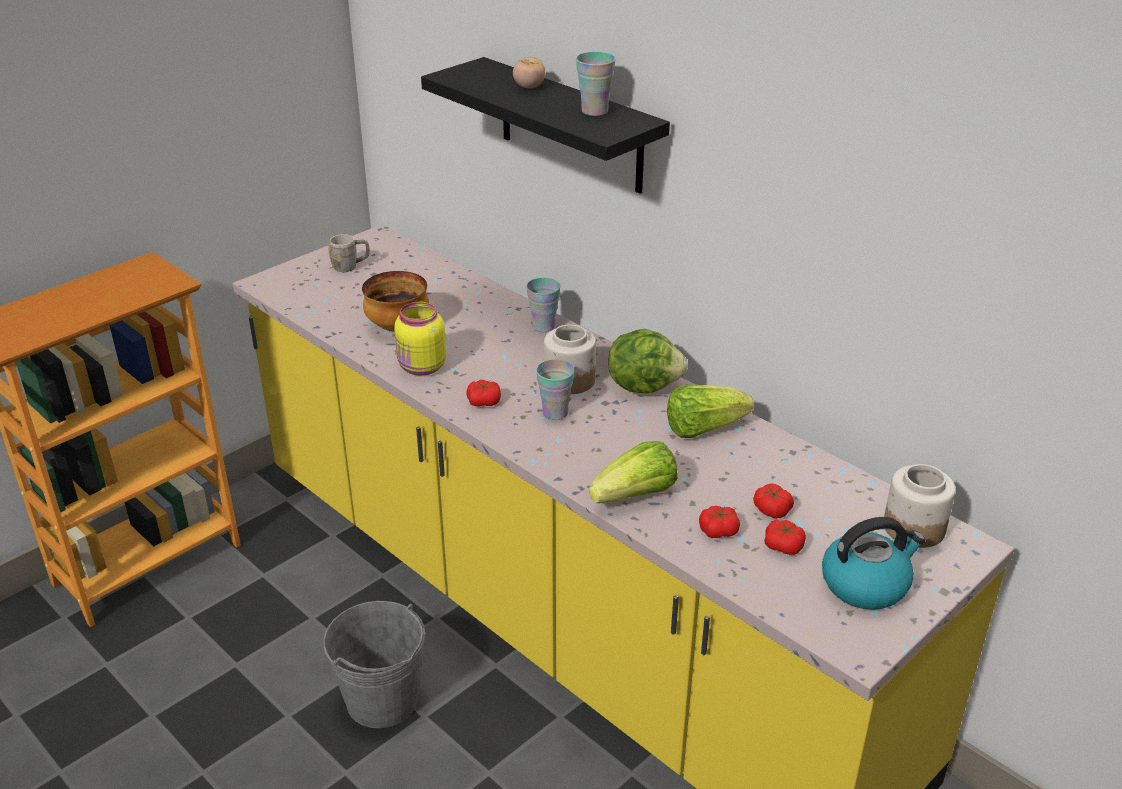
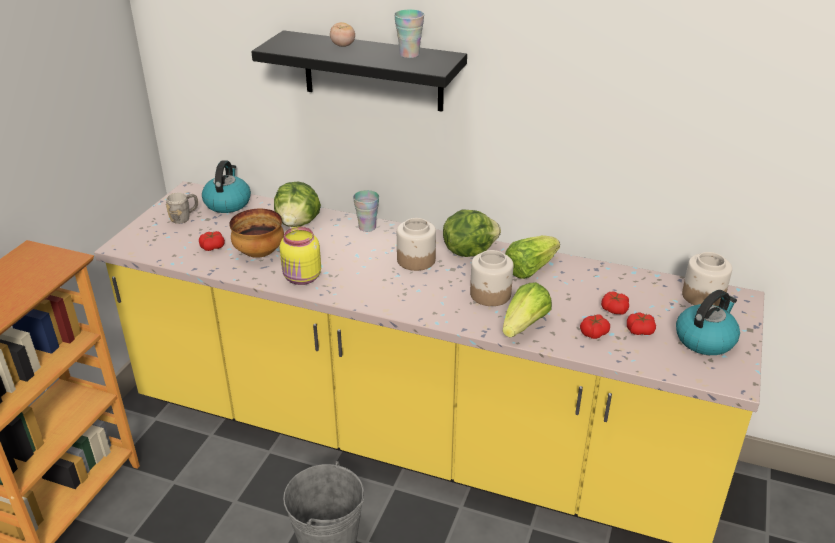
camera: 25 degrees left, 0 degrees up
tomato [466,380,501,406] -> tomato moved to [199,231,225,251]
cup [536,359,574,420] -> none
none -> kettle [202,160,251,213]
none -> lettuce [274,181,321,227]
none -> jar [470,250,513,306]

